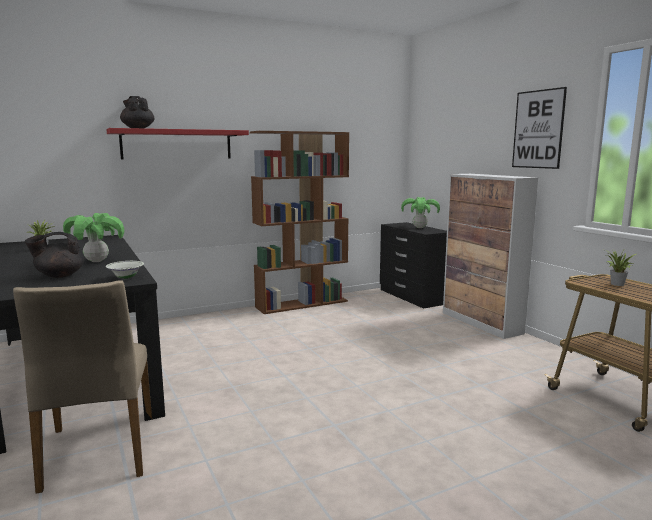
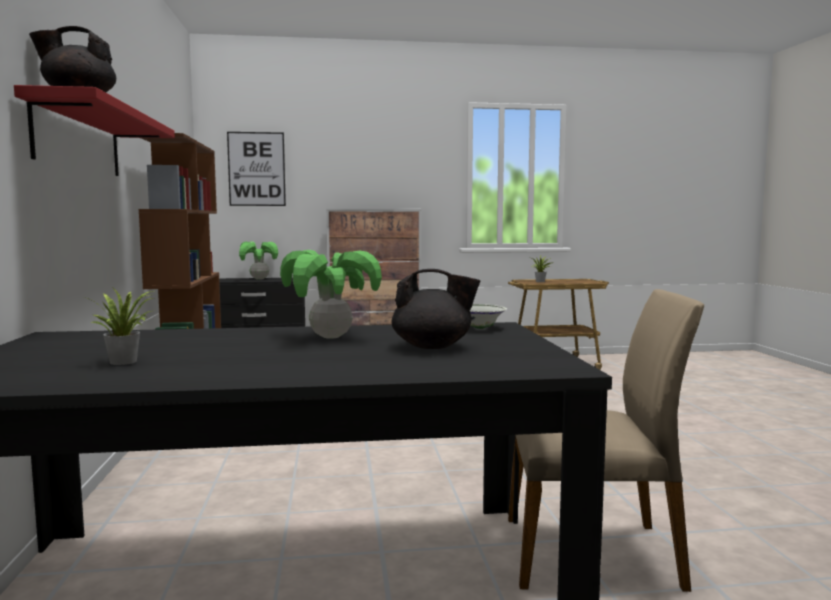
camera: 70 degrees left, 5 degrees down
black teapot [25,232,84,278] -> black teapot turned 75 degrees counterclockwise [392,269,481,349]
picture [512,87,567,169] -> picture moved to [227,132,286,206]

